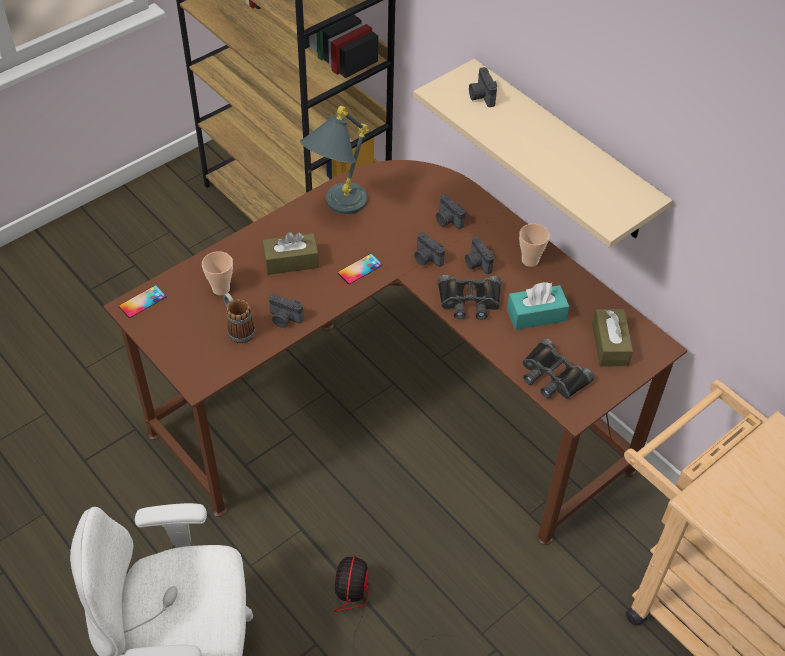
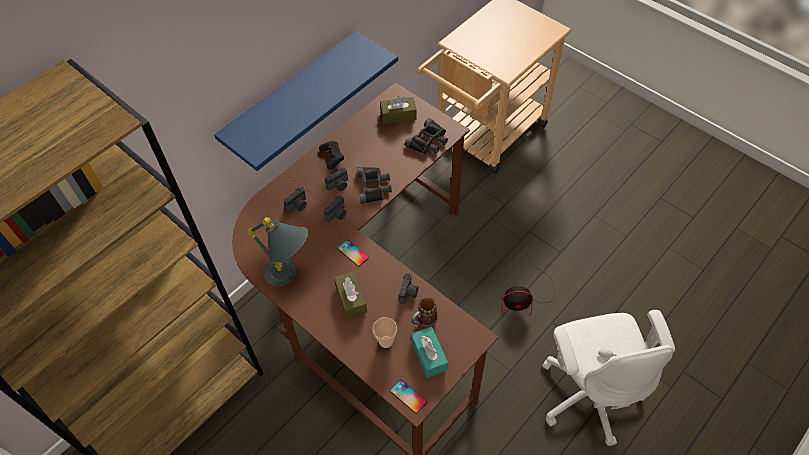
camera: 95 degrees left, 5 degrees up
beige shelf [413,59,672,248] -> blue shelf [214,31,398,171]
camera [469,67,497,107] -> none
turquoise tissue box [507,282,569,330] -> turquoise tissue box moved to [411,326,448,378]
cup [519,224,550,267] -> black game controller [319,141,344,169]

